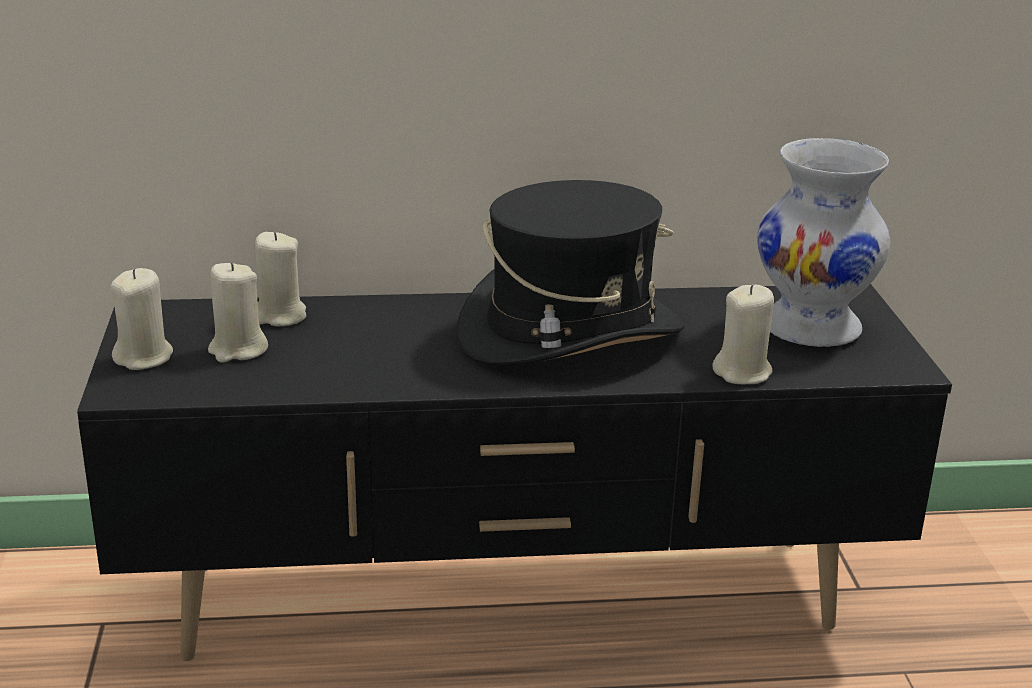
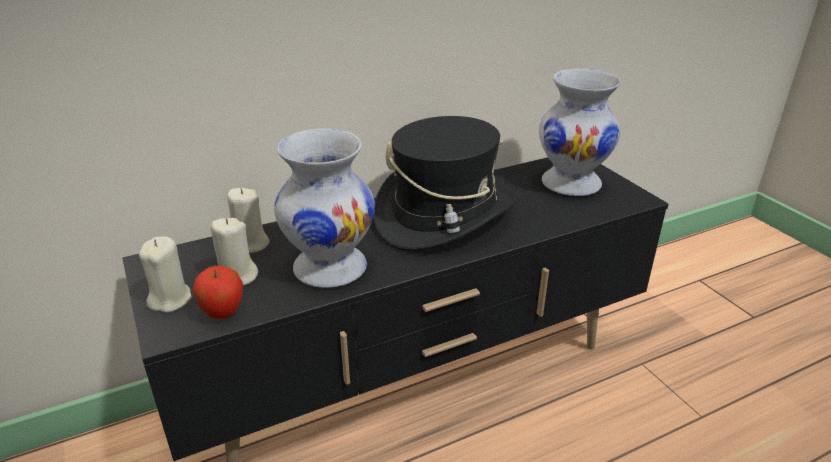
camera: 20 degrees left, 5 degrees up
beige candle [712,285,774,384] -> none
none -> apple [193,266,243,319]
none -> white vase [274,129,375,288]

